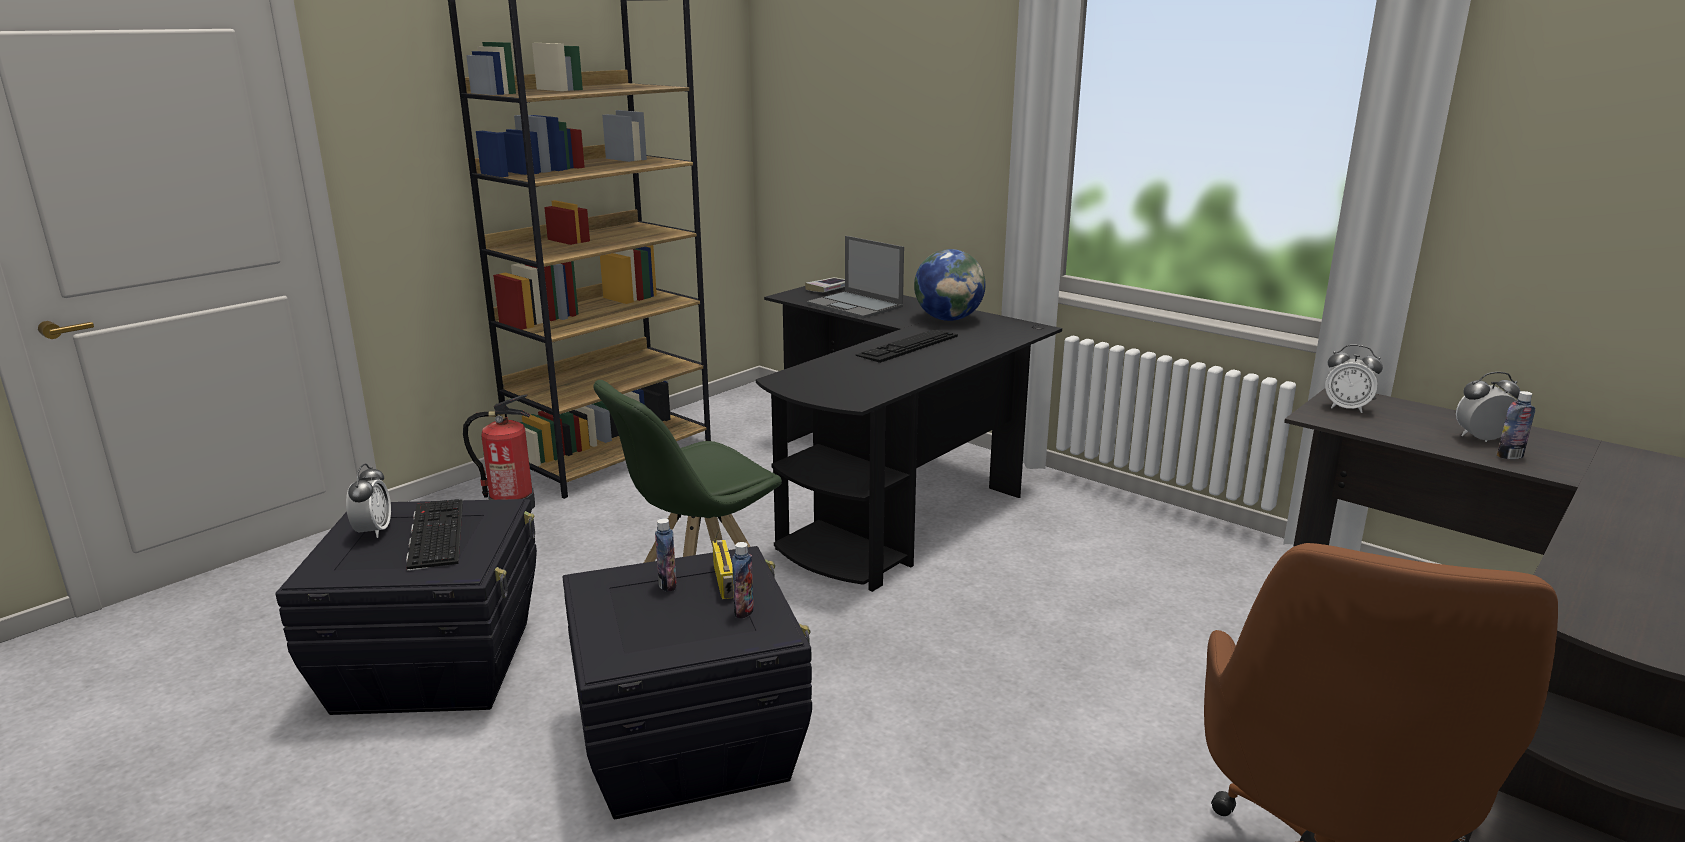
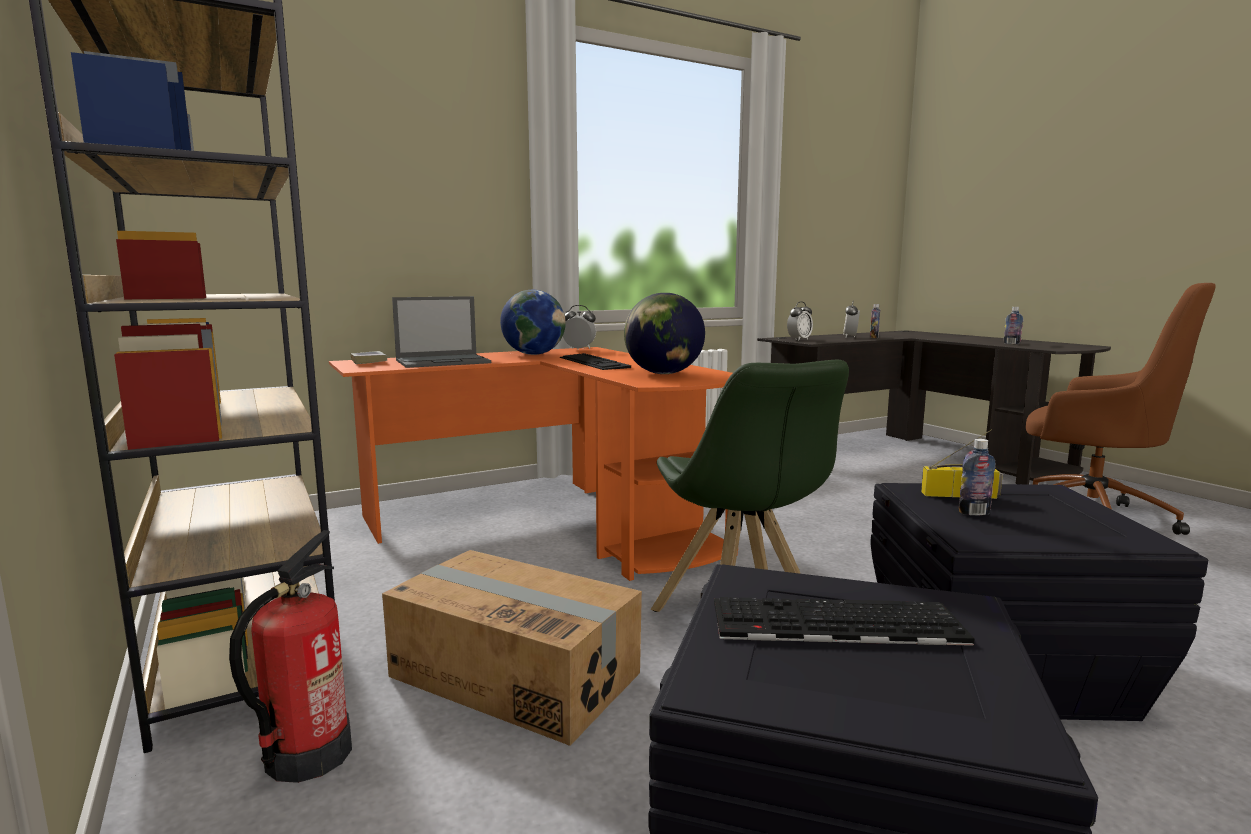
camera: 70 degrees left, 10 degrees down
alarm clock [346,464,391,538] -> alarm clock moved to [563,305,596,350]
bottle [732,542,754,619] -> bottle moved to [1003,307,1024,344]
black desk [756,286,1062,592] -> orange desk [329,347,738,581]
none -> cardboard box [382,550,642,746]
none -> globe [624,293,705,374]

